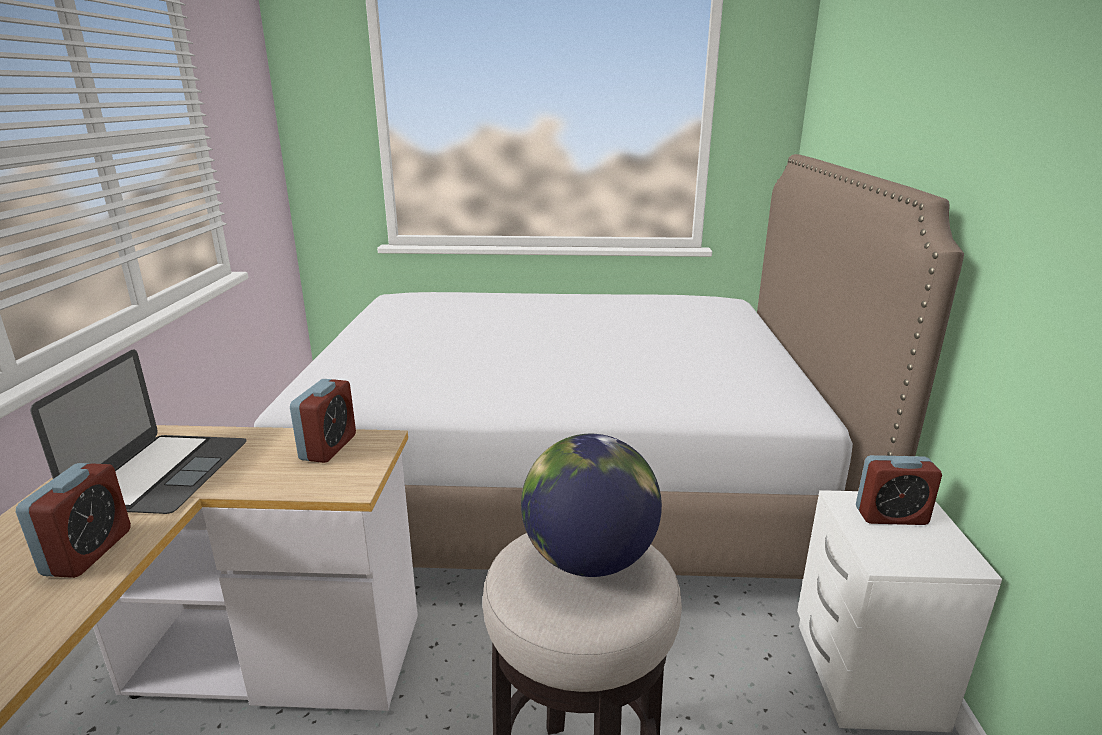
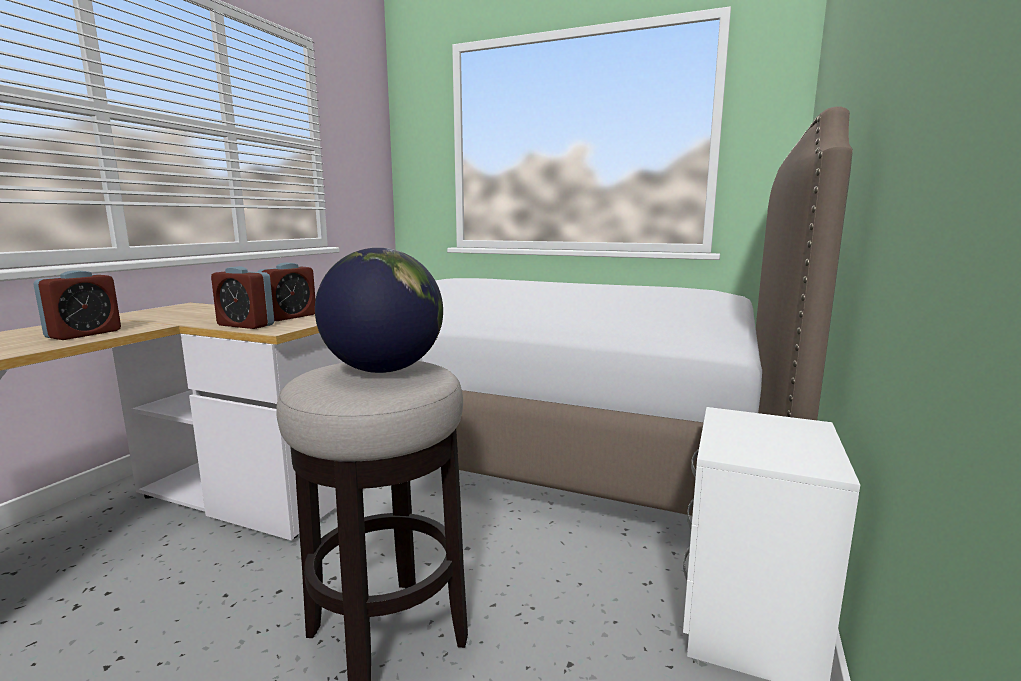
camera: 20 degrees right, 10 degrees down
laptop [30,349,246,514] -> none
alarm clock [856,455,942,525] -> alarm clock moved to [211,266,274,329]

